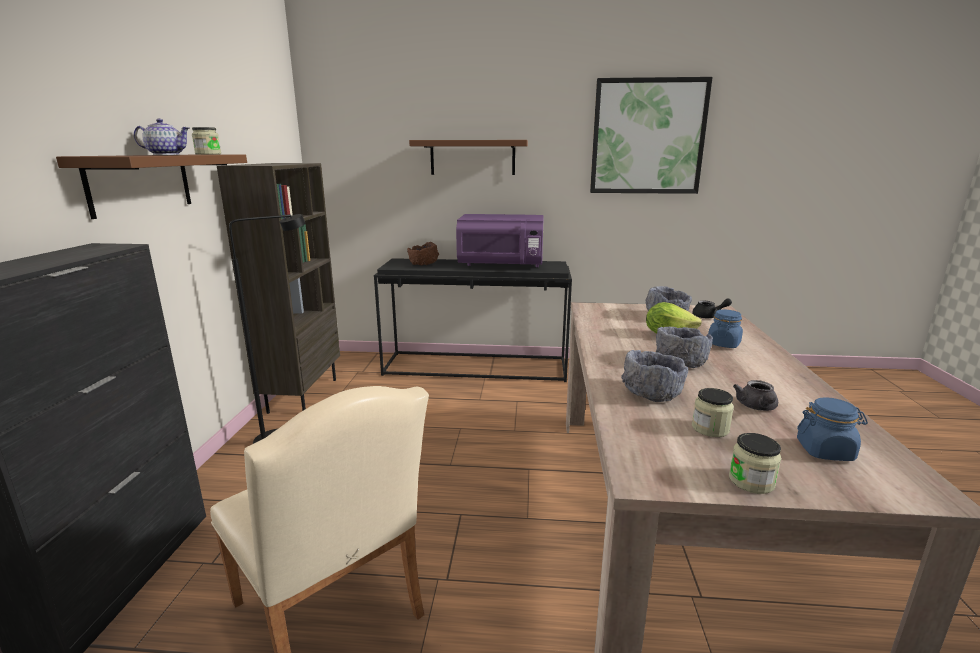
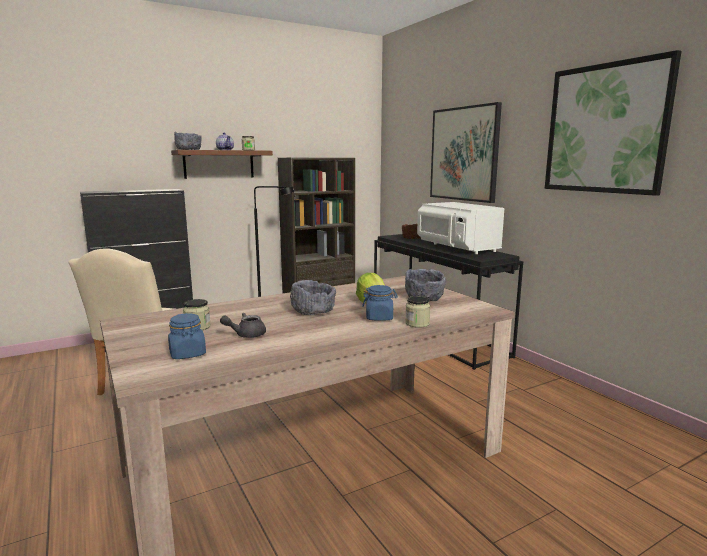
camera: 55 degrees right, 5 degrees down
brown shelf [409,140,528,175] -> picture [430,102,502,203]
purple microwave [456,214,544,267] -> white microwave [417,202,504,254]
grey bowl [621,350,688,402] -> grey bowl moved to [174,131,202,150]
black teapot [692,298,732,318] -> none
jar [729,433,781,494] -> jar moved to [405,296,431,328]

